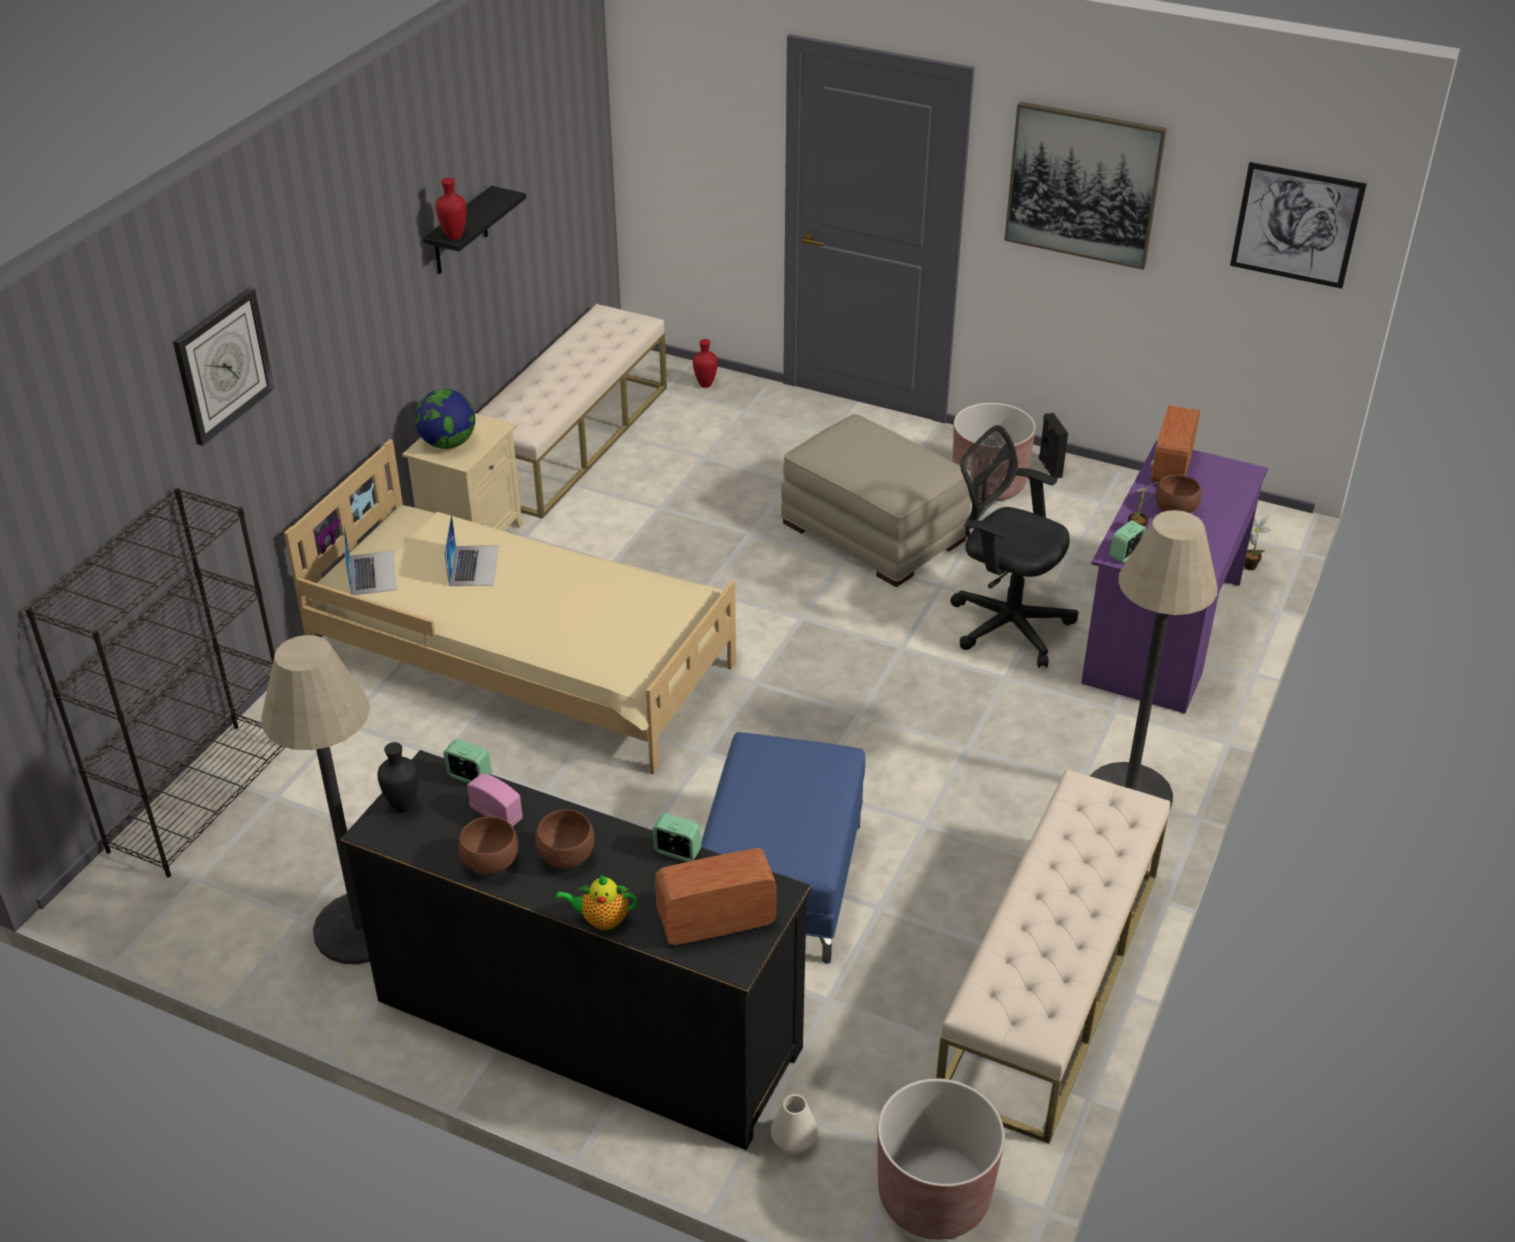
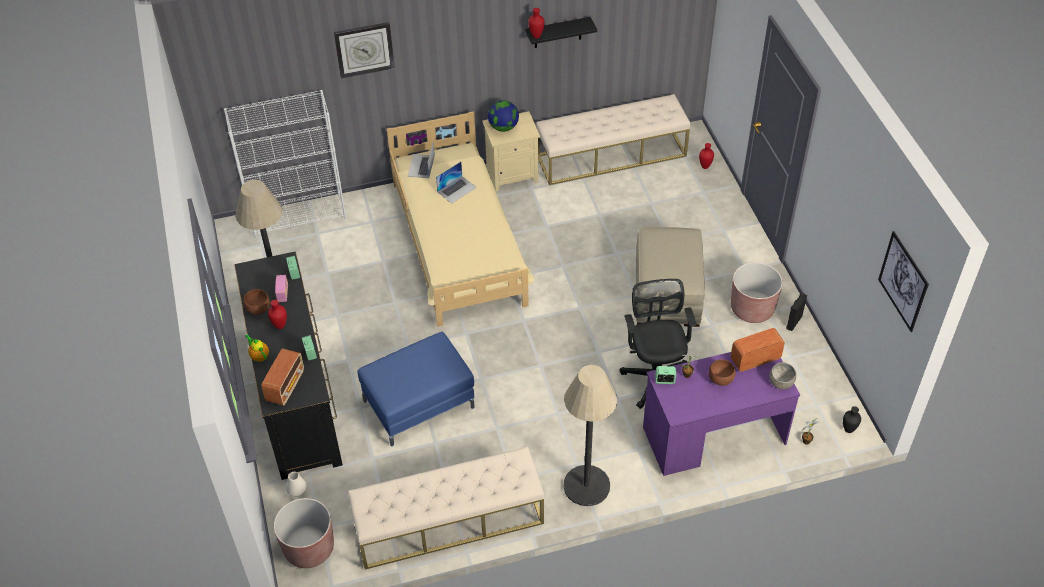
camera: 50 degrees right, 10 degrees up
black bookcase [25,488,285,878] -> white bookcase [224,90,346,238]
laptop [343,523,397,595] -> laptop turned 150 degrees clockwise [407,142,435,178]
black vase [377,742,419,812] -> black vase moved to [843,406,861,433]
brown bowl [535,810,594,869] -> red vase [268,300,287,329]
radio [655,848,777,945] -> radio turned 75 degrees clockwise [262,349,304,406]
picture [1004,102,1167,270] -> none
none -> grey bowl [769,363,796,389]

